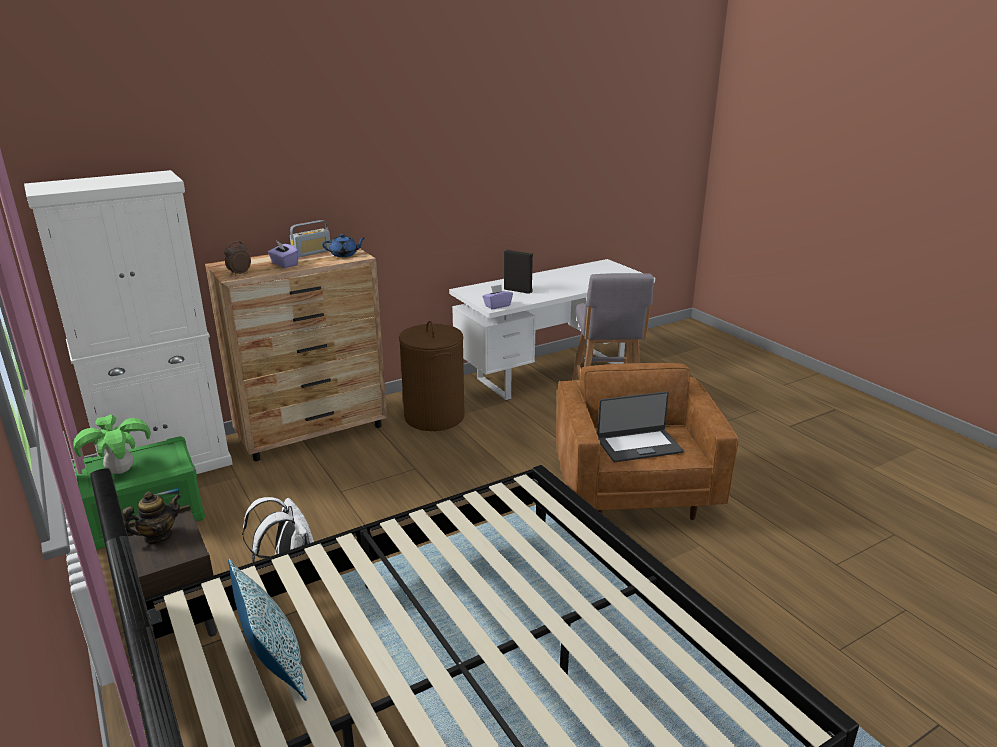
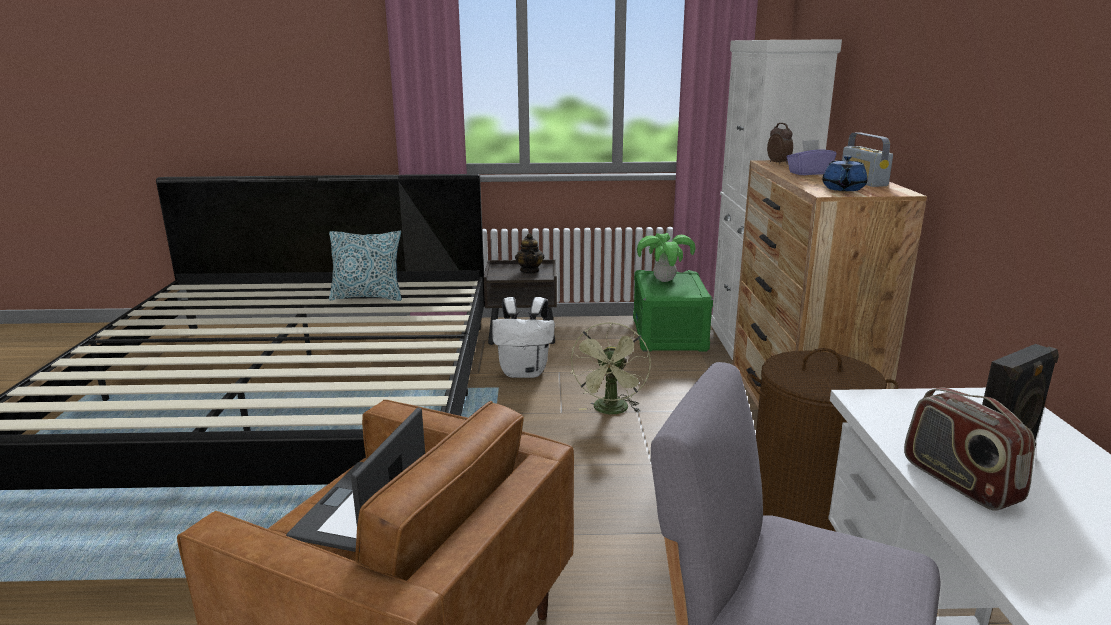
camera: 120 degrees right, 5 degrees down
purple tissue box [482,285,513,309] -> none
none -> green fan [571,322,651,414]
none -> radio [904,387,1035,511]

